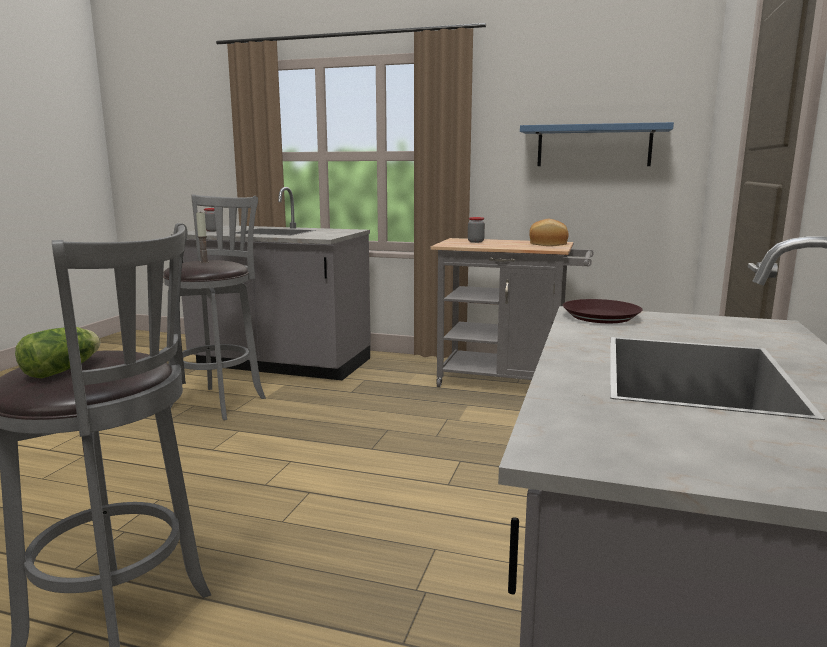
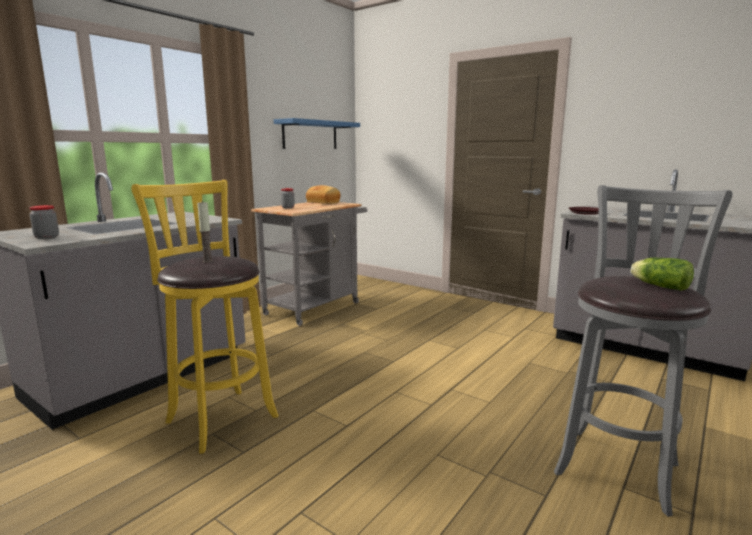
camera: 70 degrees left, 0 degrees up
grey stool [163,194,266,420] -> yellow stool [131,180,278,454]

